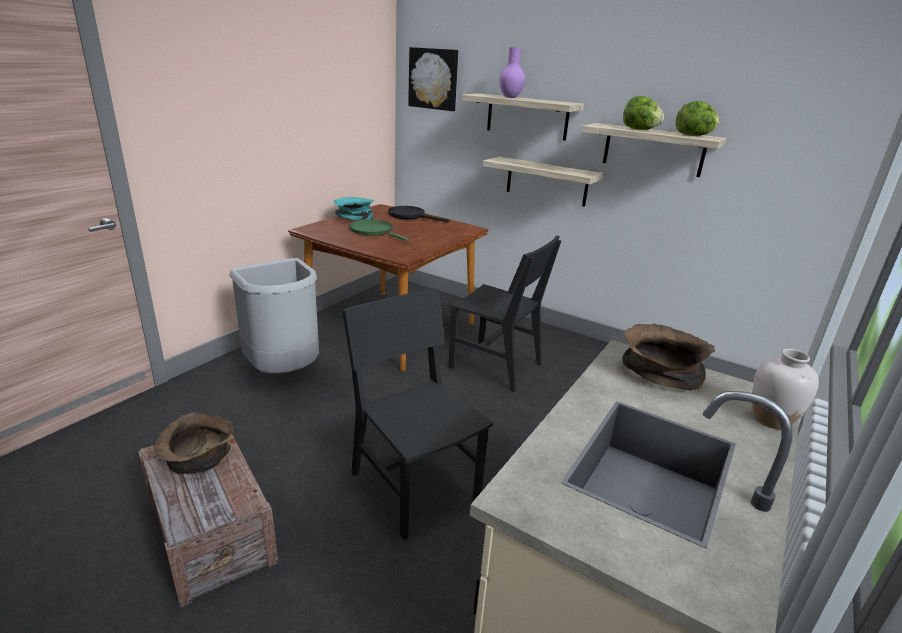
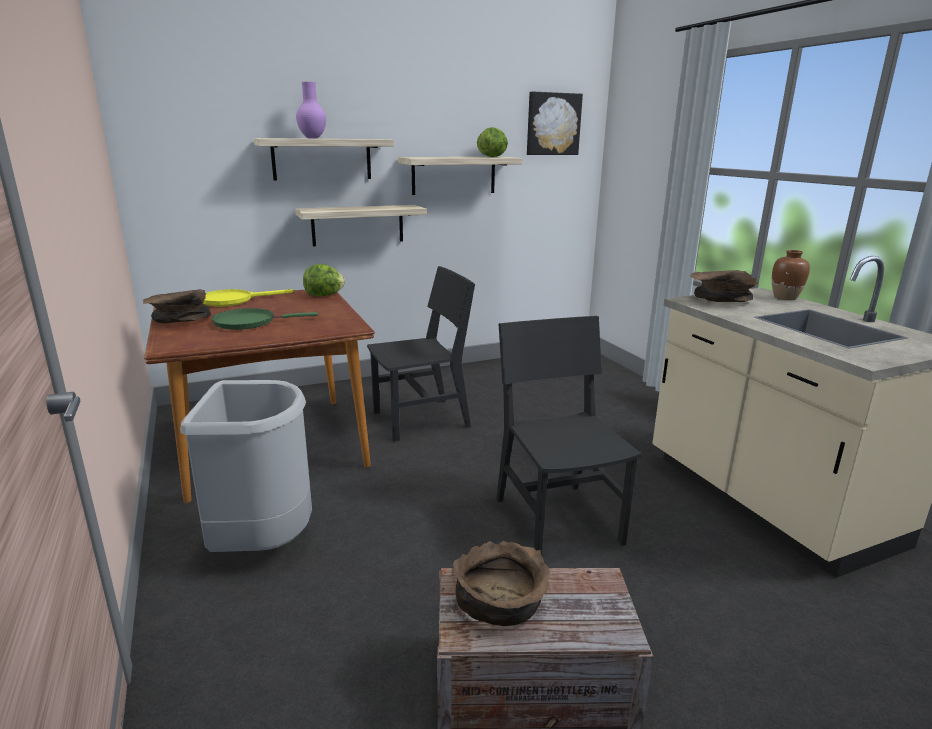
camera: 55 degrees left, 5 degrees down
turquoise bowl [333,197,375,220] -> brown bowl [143,289,211,323]
black chair [342,288,493,540] -> black chair turned 75 degrees clockwise [496,316,642,556]
black frying pan [388,206,450,222] -> yellow frying pan [203,289,293,307]
picture [408,47,458,111] -> picture moved to [527,92,583,155]
lettuce [623,96,664,130] -> lettuce moved to [303,264,345,296]
white vase [752,349,819,430] -> brown vase [772,250,810,300]

